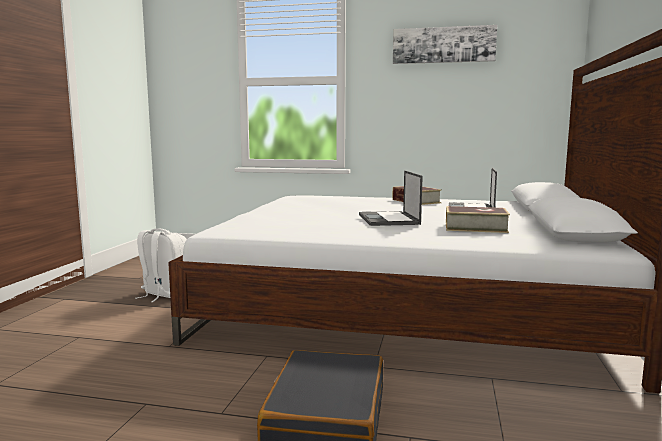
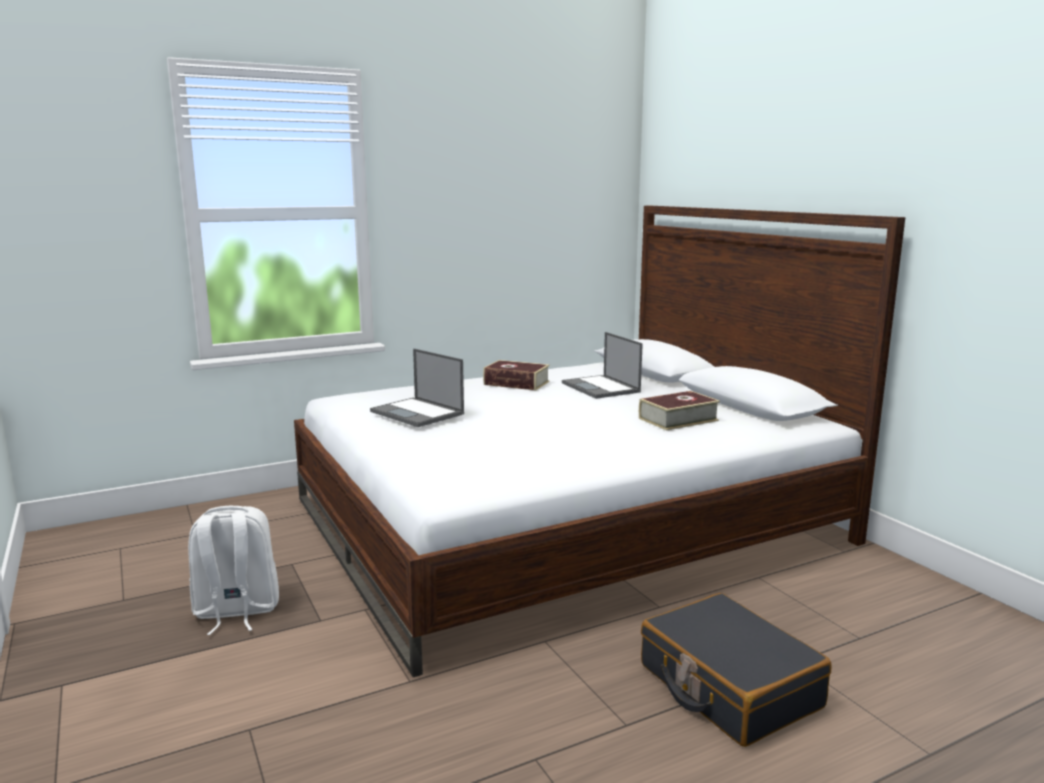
camera: 40 degrees left, 5 degrees up
laptop [359,170,423,226] -> laptop moved to [370,349,464,427]
picture [393,25,497,64] -> none

